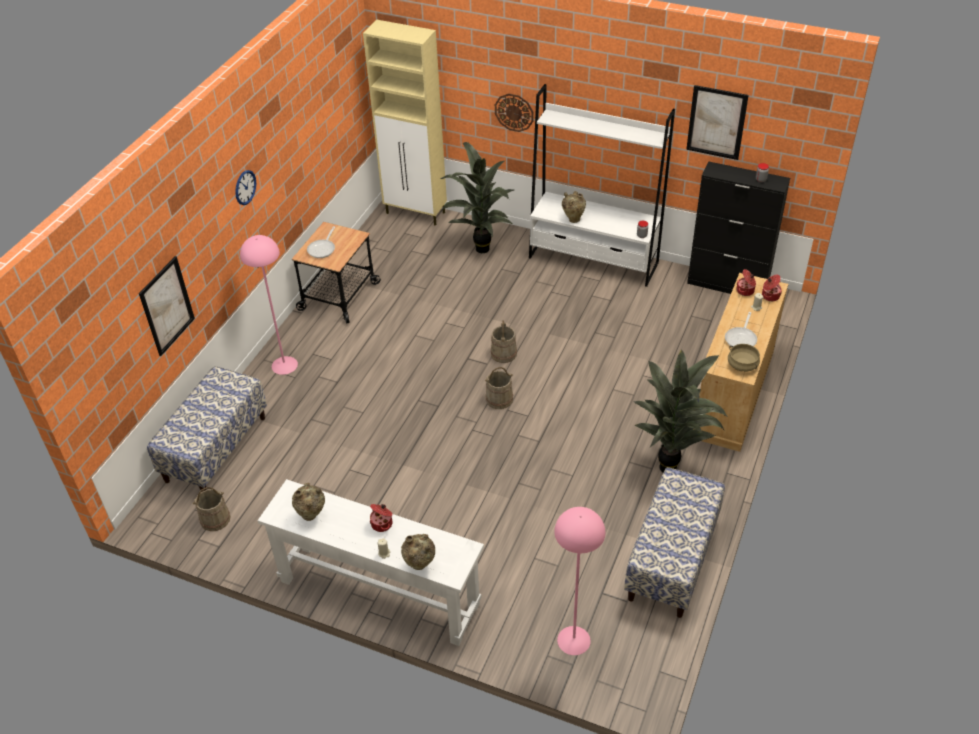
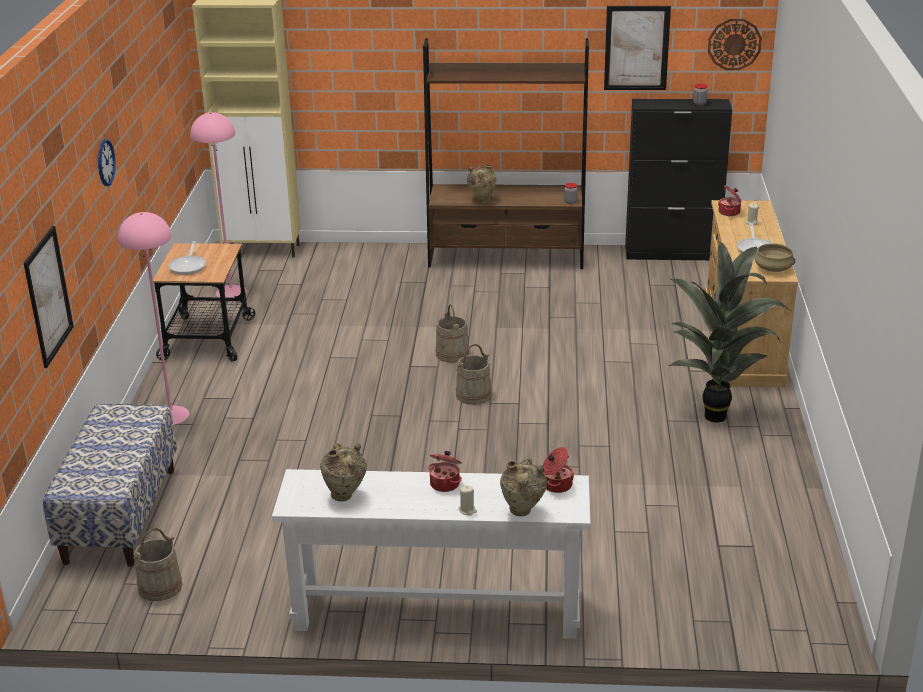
camera: 20 degrees left, 15 degrees down
potted plant [440,142,514,253] -> none
wall clock [495,94,533,132] -> wall clock moved to [708,19,762,70]
white bookcase [529,84,675,287] -> brown bookcase [423,38,589,269]
pink floor lamp [554,507,605,655] -> pink floor lamp moved to [190,112,247,298]
bench [624,467,725,618] -> none
cooking pot [762,275,782,301] -> cooking pot moved to [543,447,574,493]

